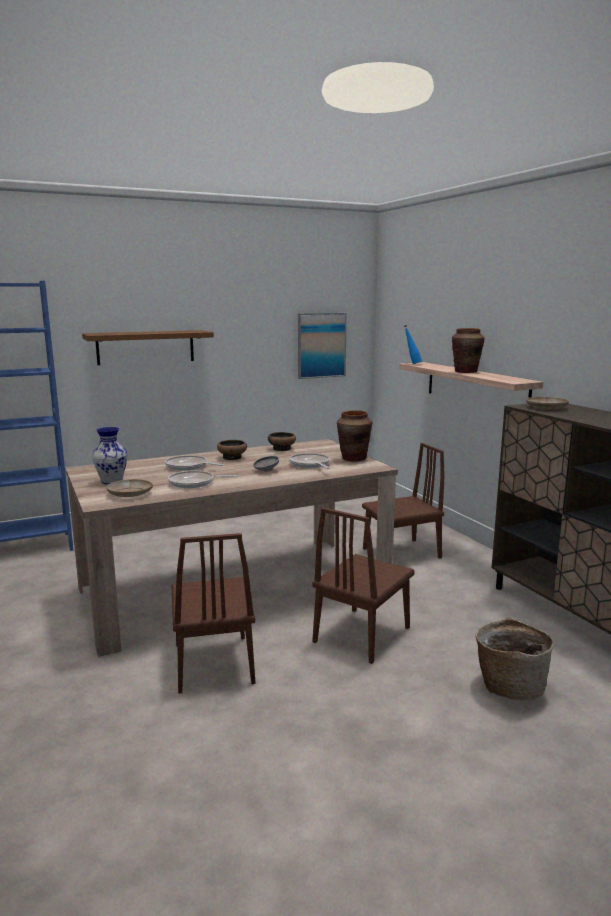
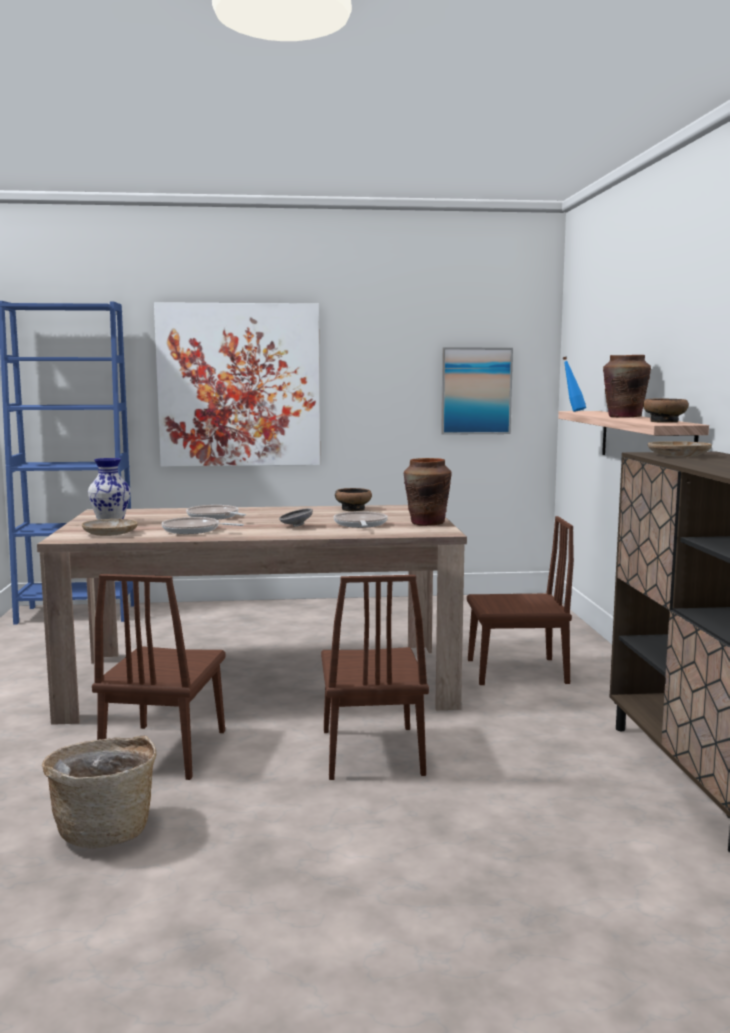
camera: 20 degrees right, 5 degrees down
brown shelf [82,330,214,365] -> picture [154,302,320,467]
bowl [217,440,247,460] -> bowl moved to [643,398,689,423]
brown chair [312,507,415,664] -> brown chair turned 60 degrees counterclockwise [321,575,429,780]
basket [475,618,554,701] -> basket moved to [42,736,157,848]

